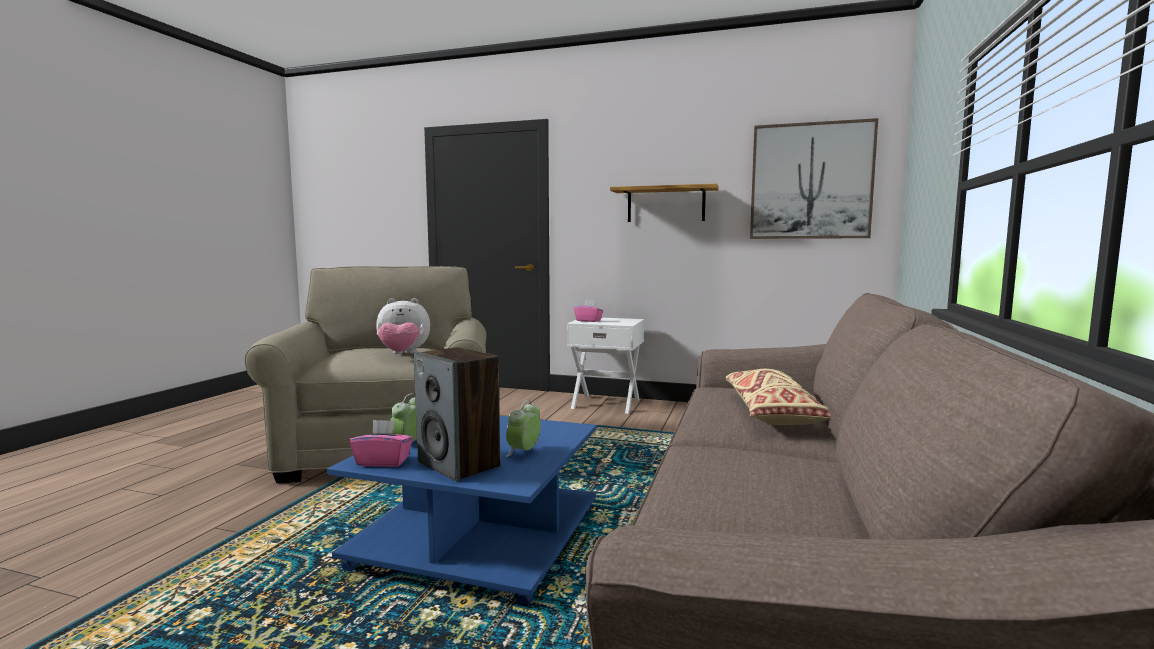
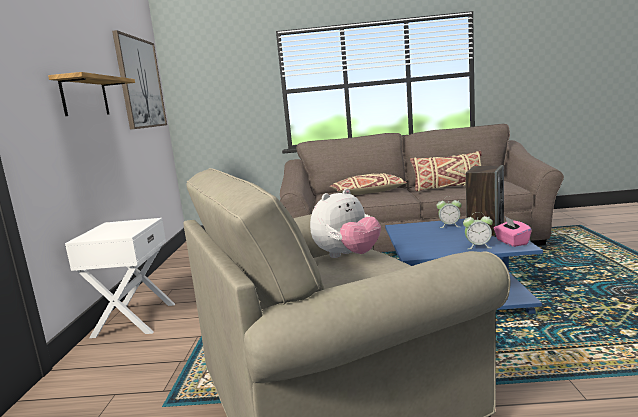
camera: 105 degrees left, 5 degrees up
plush toy [376,298,430,354] -> plush toy turned 75 degrees clockwise [310,188,381,258]
pink tissue box [574,300,603,322] -> none
none -> beige pillow [410,151,482,191]

